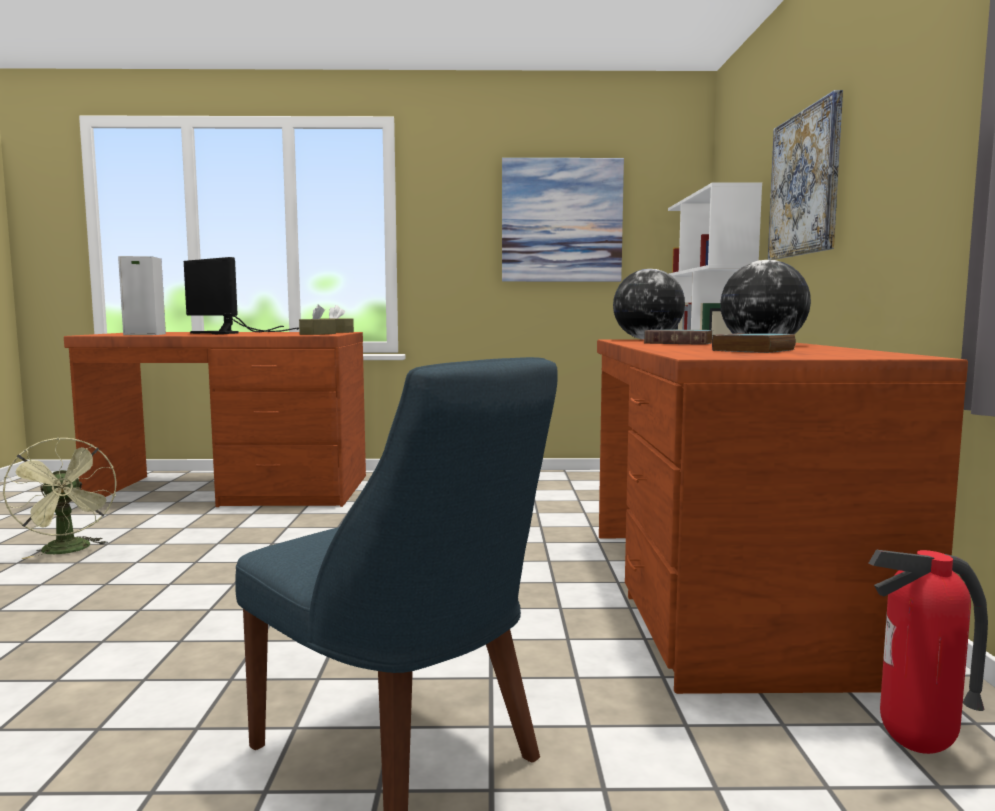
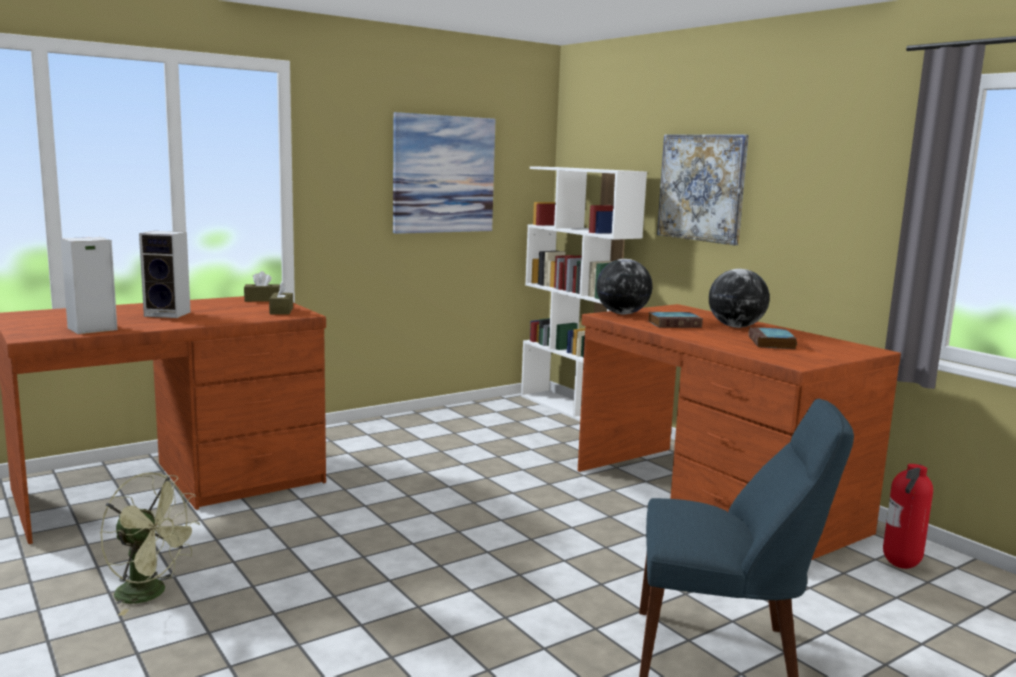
camera: 35 degrees left, 5 degrees up
monitor [184,257,299,334] -> speaker [139,231,191,318]

